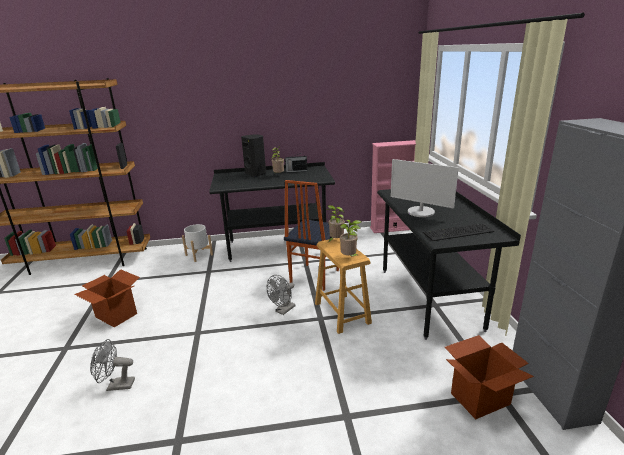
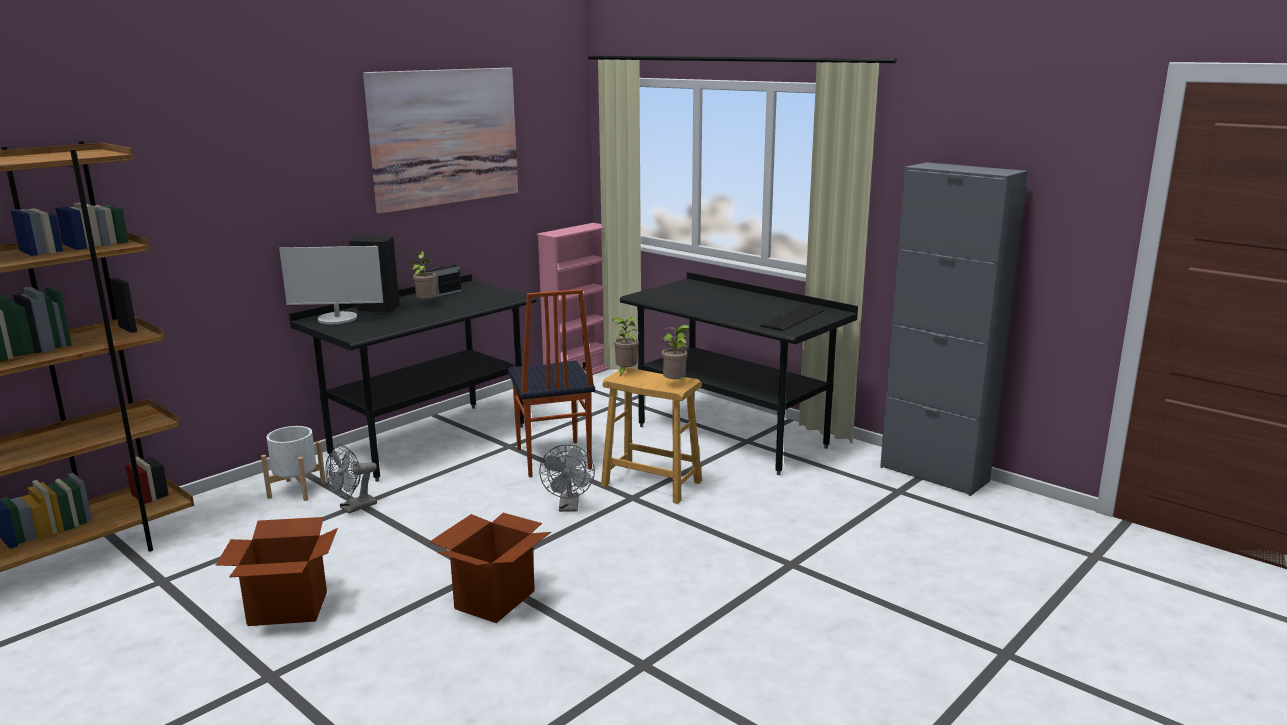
camera: 40 degrees left, 5 degrees down
grey fan [90,339,135,391] -> grey fan moved to [325,444,377,514]
monitor [391,159,459,217] -> monitor moved to [279,246,383,324]
cardboard box [445,335,534,419] -> cardboard box moved to [430,513,551,623]
none -> picture [363,68,518,214]

